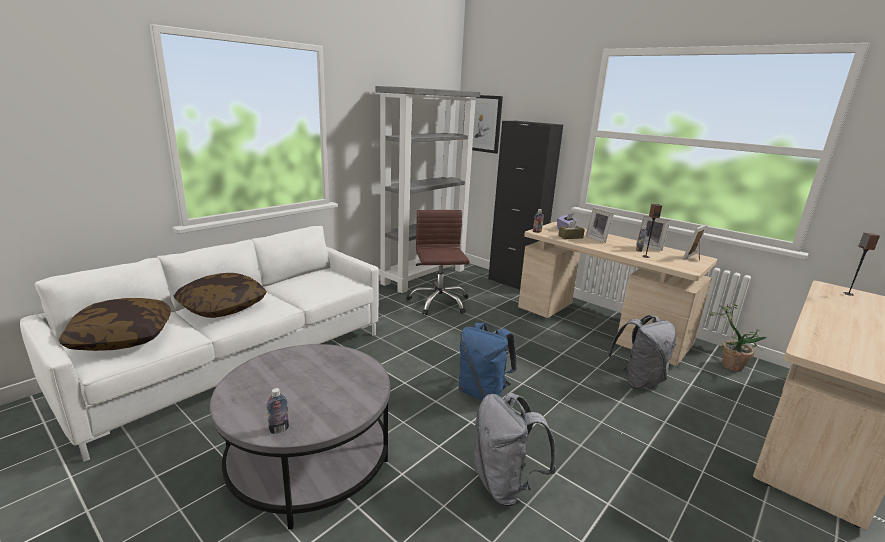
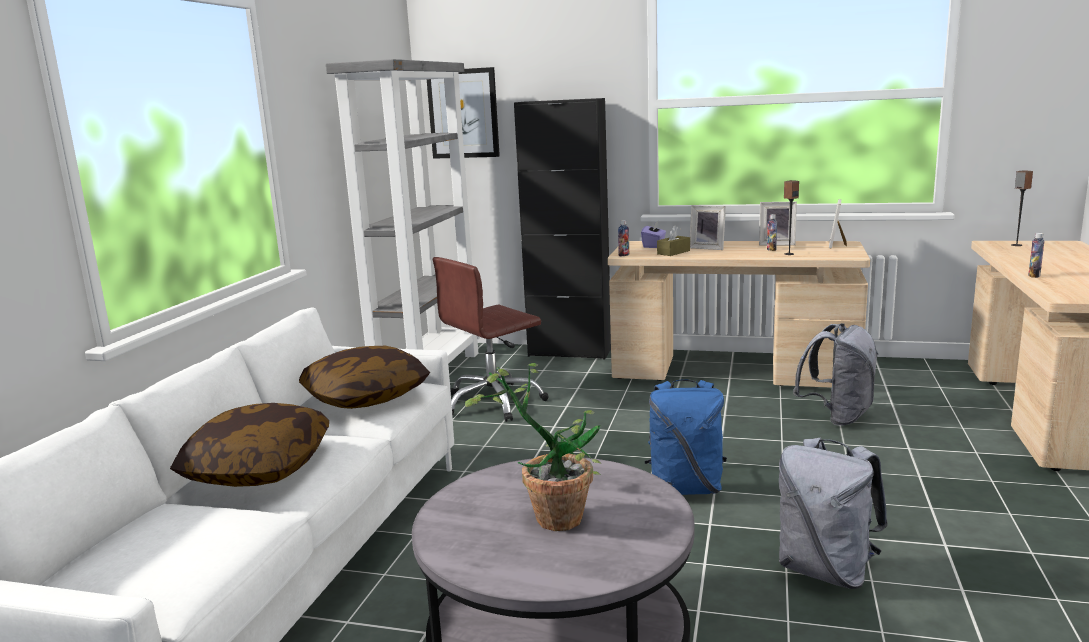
camera: 25 degrees left, 5 degrees down
pillow [59,298,171,351] -> pillow moved to [299,346,430,409]
bottle [266,388,289,434] -> bottle moved to [1028,233,1044,278]
brown office chair [406,210,470,315] -> brown office chair turned 90 degrees counterclockwise [433,257,548,422]
potted plant [709,304,766,372] -> potted plant moved to [465,363,601,531]

